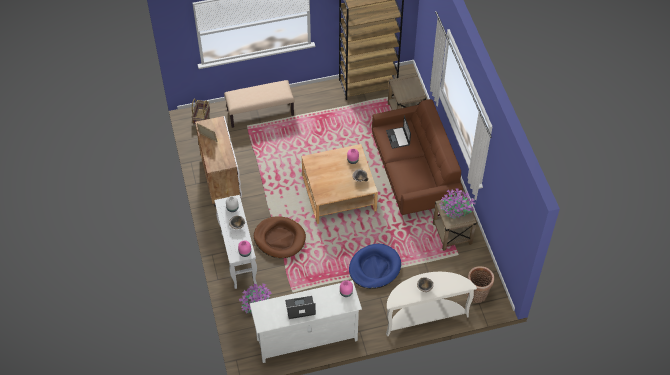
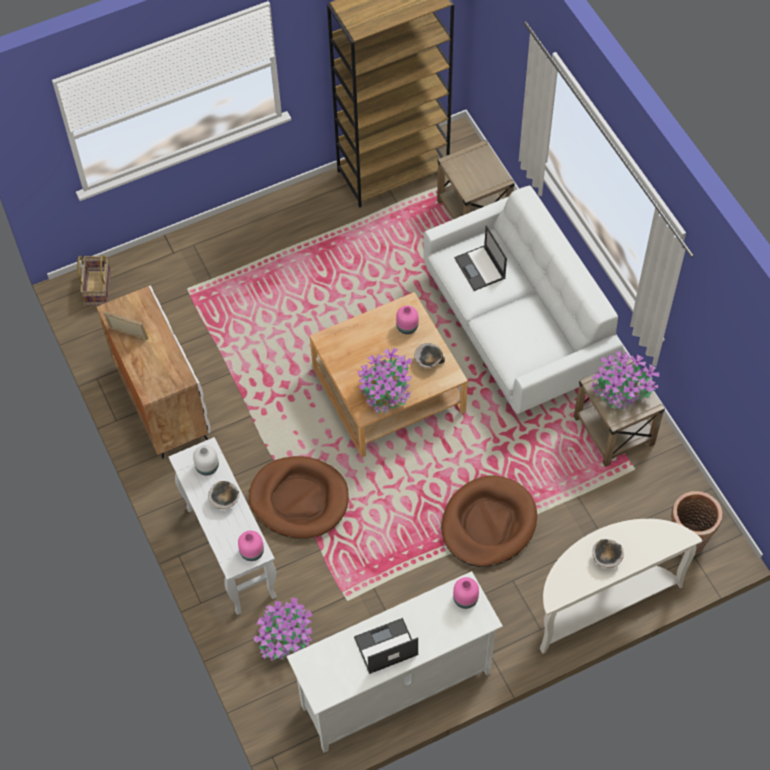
camera: 10 degrees left, 5 degrees up
beige bench [224,80,294,128] -> none
blue dog bed [349,244,401,289] -> brown dog bed [441,475,537,567]
brown sofa [372,99,463,215] -> white sofa [423,186,623,414]
none -> potted plant [358,348,412,413]

